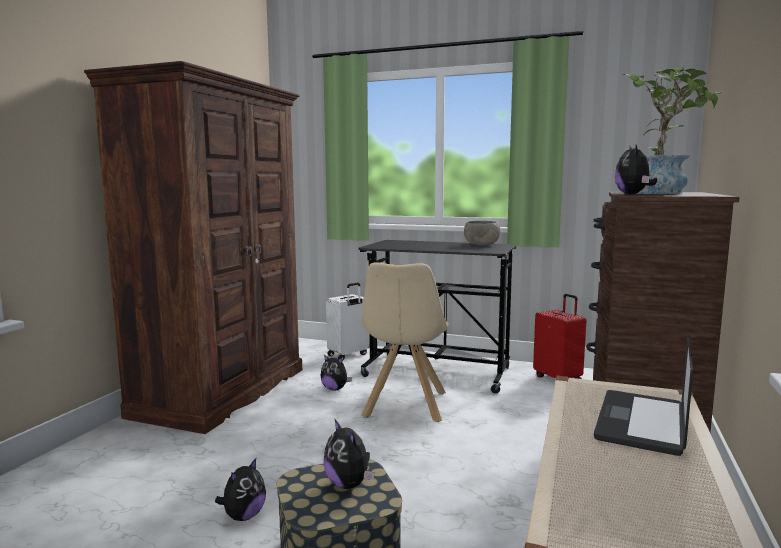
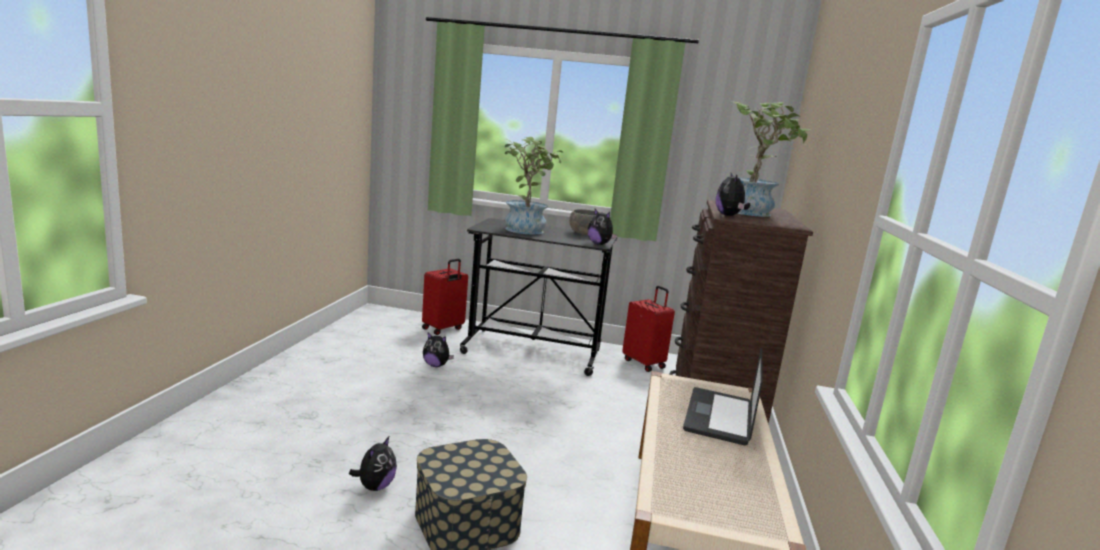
camera: 10 degrees left, 5 degrees up
brown wardrobe [84,61,302,434] -> none
plush toy [323,418,374,489] -> plush toy moved to [588,209,617,245]
white suitcase [326,283,370,361] -> red suitcase [422,259,468,335]
beige chair [361,263,449,422] -> none
none -> potted plant [504,137,563,235]

